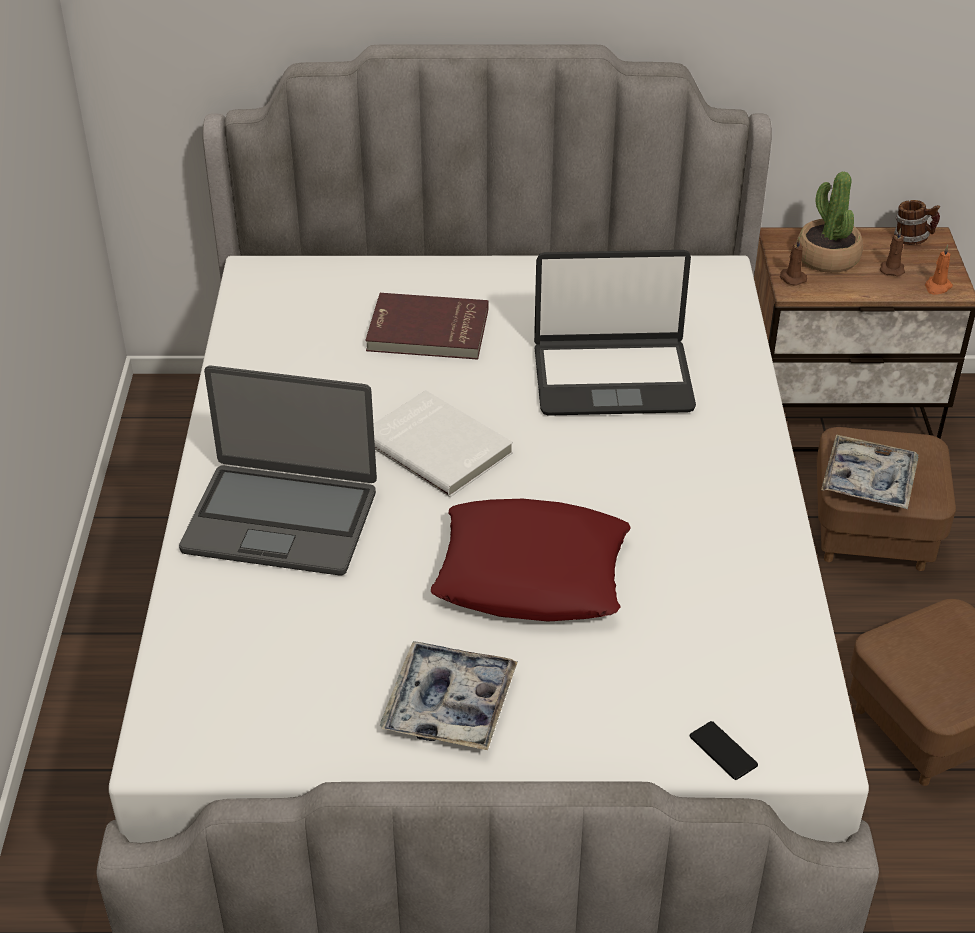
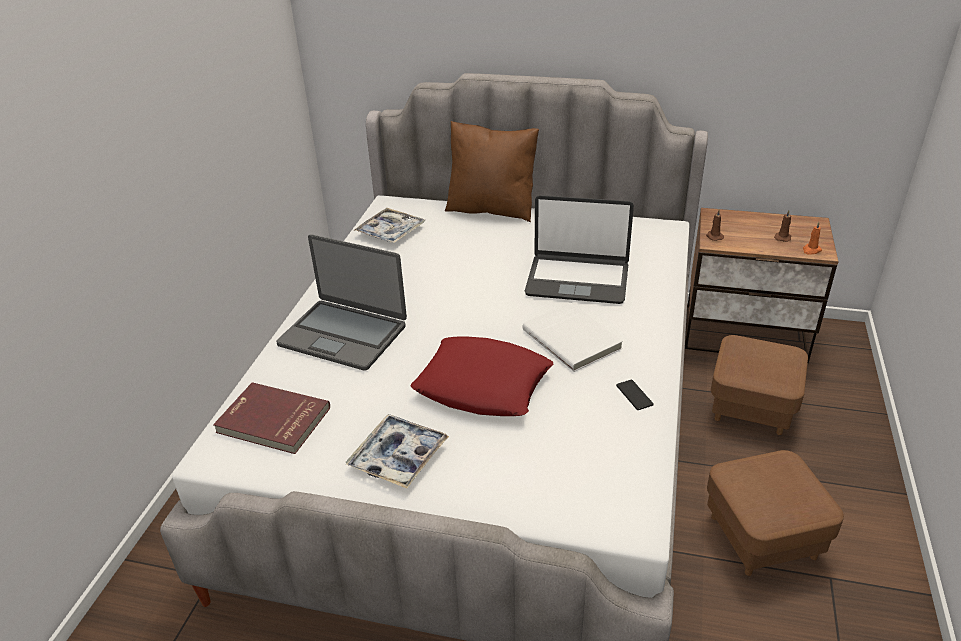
camera: 15 degrees right, 5 degrees down
red book [365,293,489,360] -> red book moved to [213,382,330,454]
white book [373,390,513,497] -> white book moved to [522,303,623,372]
phone [690,721,758,780] -> phone moved to [616,380,654,410]
potted plant [796,171,863,273] -> none
tray [821,434,918,509] -> tray moved to [353,208,425,243]
mug [894,200,940,245] -> none
none -> brown pillow [445,121,539,222]

